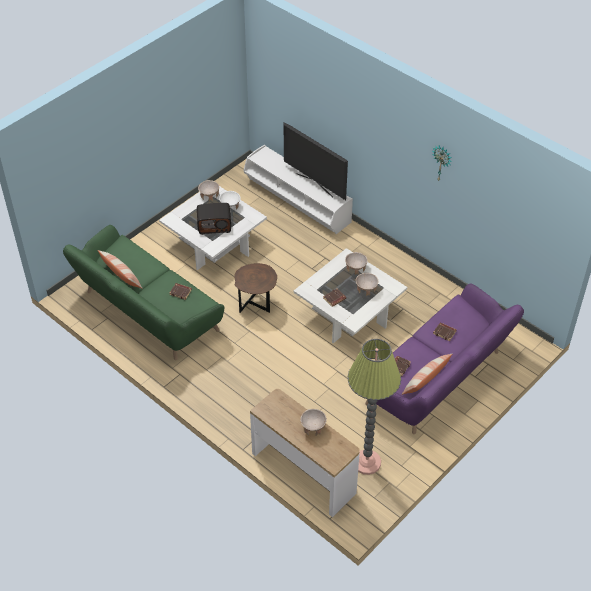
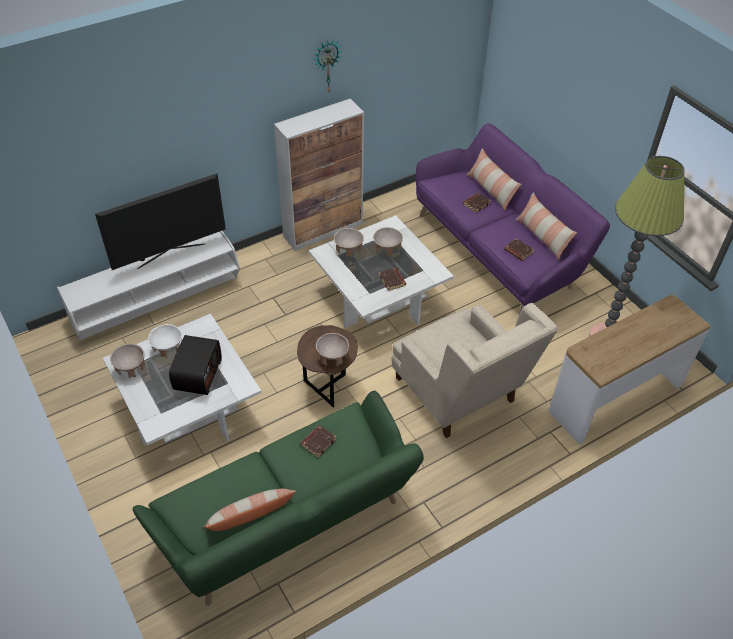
camera: 75 degrees left, 0 degrees up
beige bowl [300,409,327,436] -> beige bowl moved to [316,333,349,366]
none -> cabinet [274,99,364,251]
none -> beige armchair [392,303,558,438]
none -> pillow [467,148,522,211]

